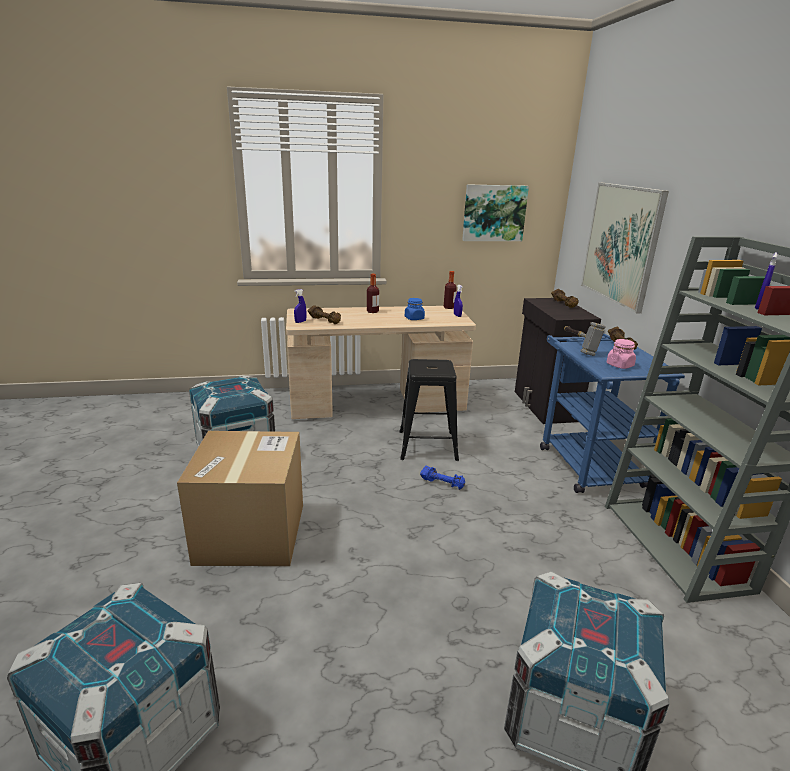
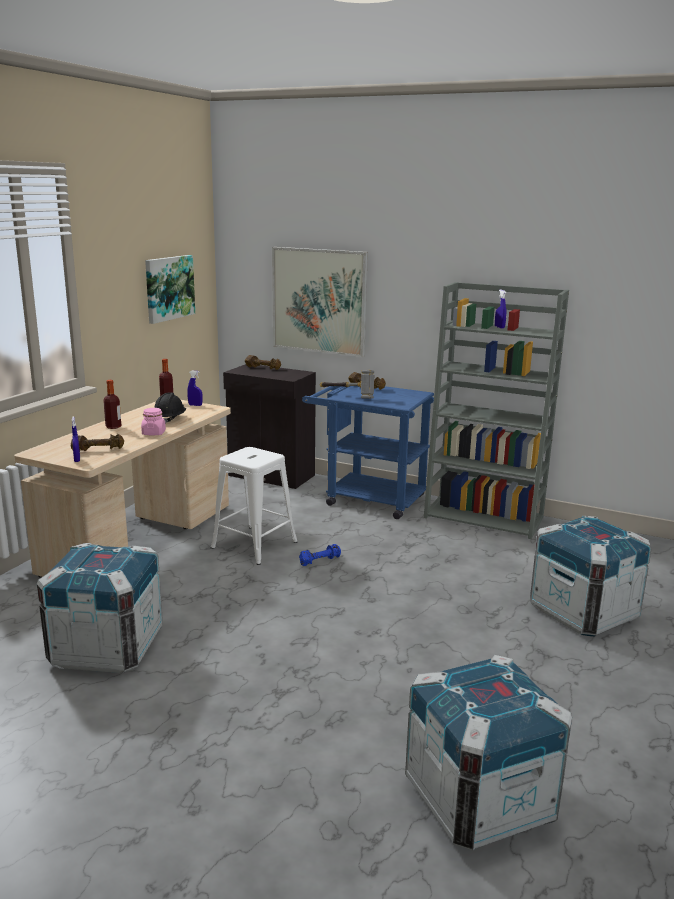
camera: 55 degrees left, 5 degrees down
cardboard box [177,431,303,566] -> none
black stool [399,359,459,461] -> white stool [211,447,297,565]
blue jar [405,298,425,320] -> black hard hat [154,392,186,423]
pink jar [607,339,636,369] -> pink jar moved to [141,408,166,435]

